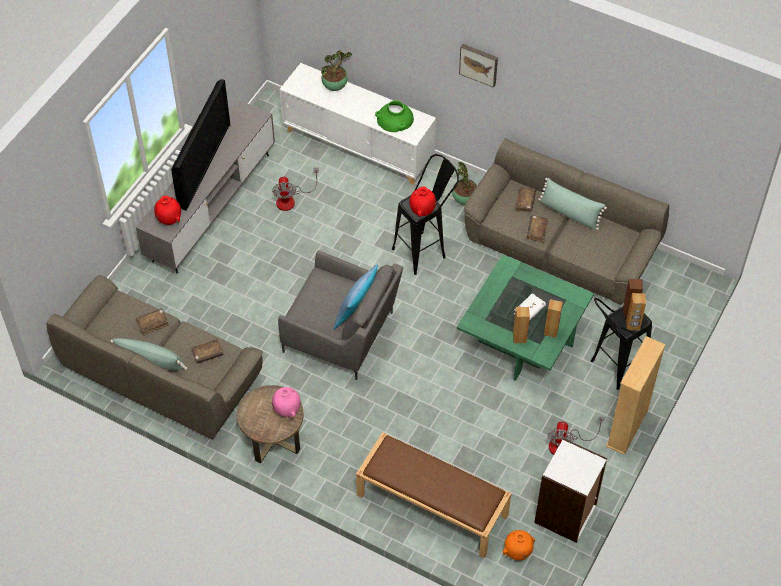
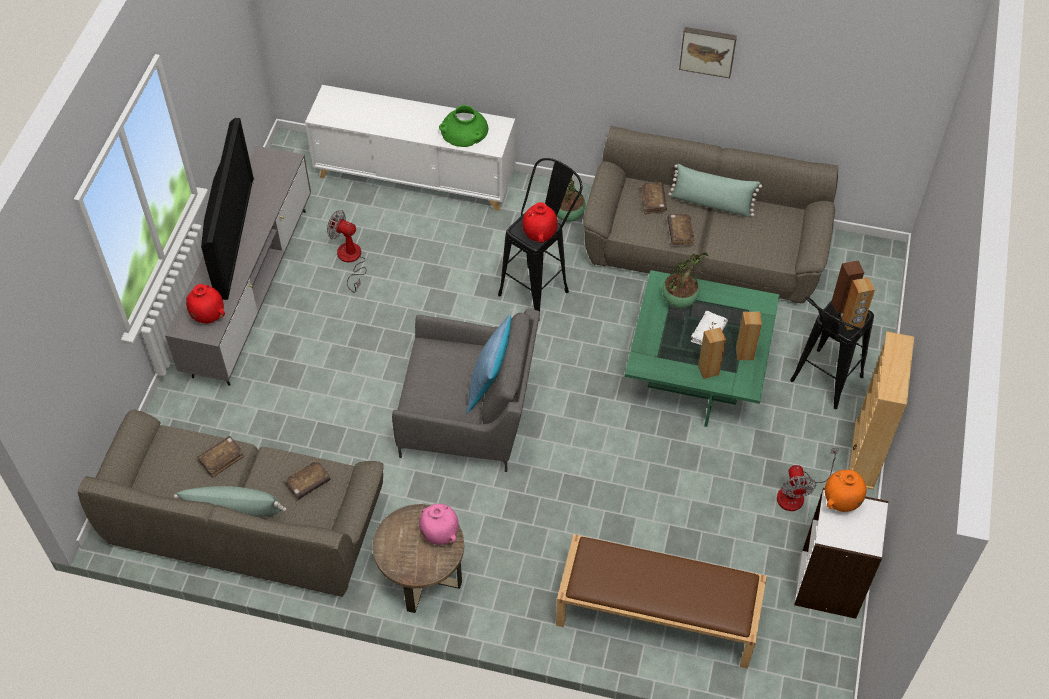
camera: 15 degrees left, 0 degrees up
fan [272,168,319,211] -> fan turned 135 degrees clockwise [327,210,366,293]
potted plant [321,50,352,91] -> potted plant moved to [662,252,708,308]
picture [459,44,498,88] -> picture moved to [679,27,737,78]
orange vase [503,530,535,560] -> orange vase moved to [825,470,867,512]

